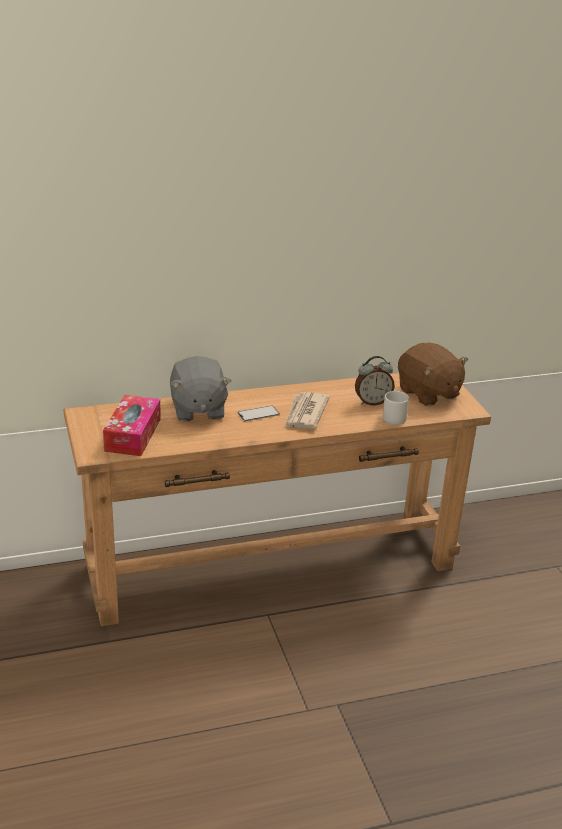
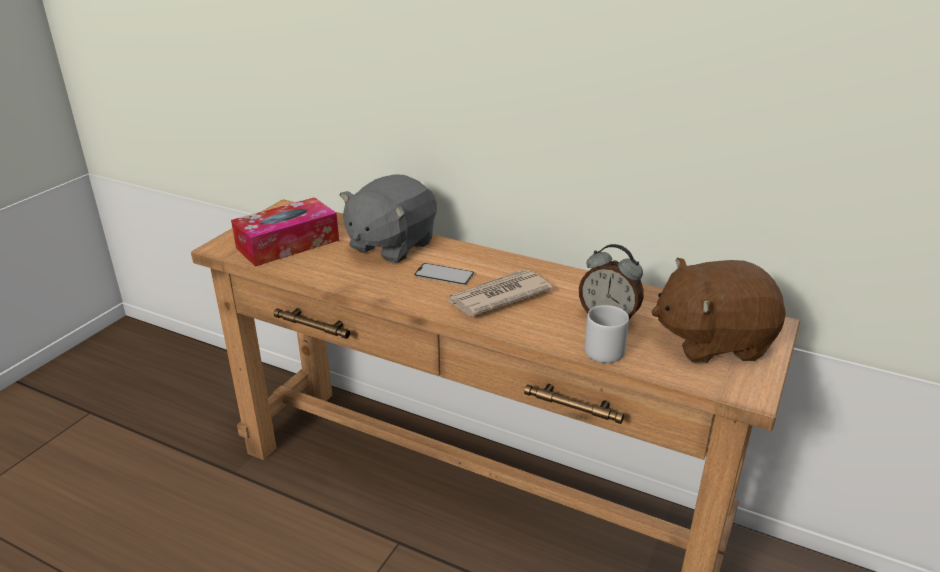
camera: 45 degrees right, 0 degrees up
brown plush toy [398,343,468,406] -> brown plush toy turned 75 degrees clockwise [652,257,786,363]

